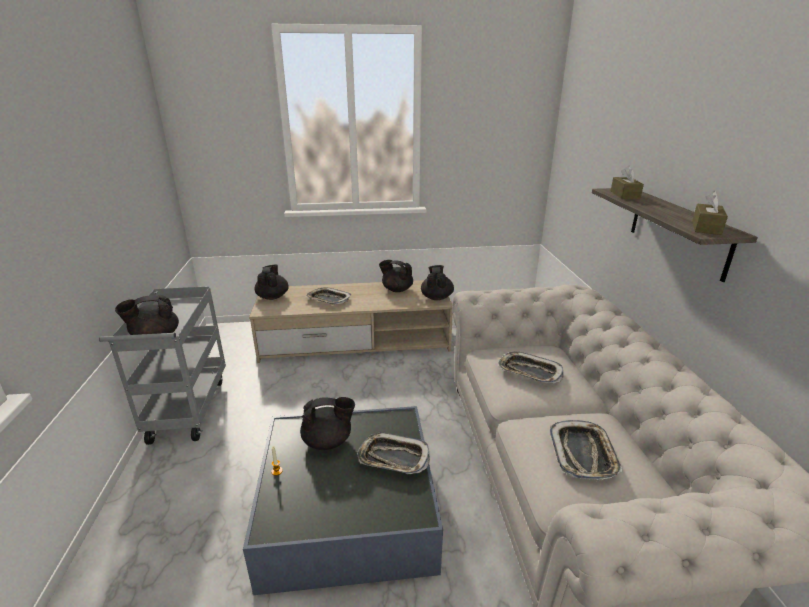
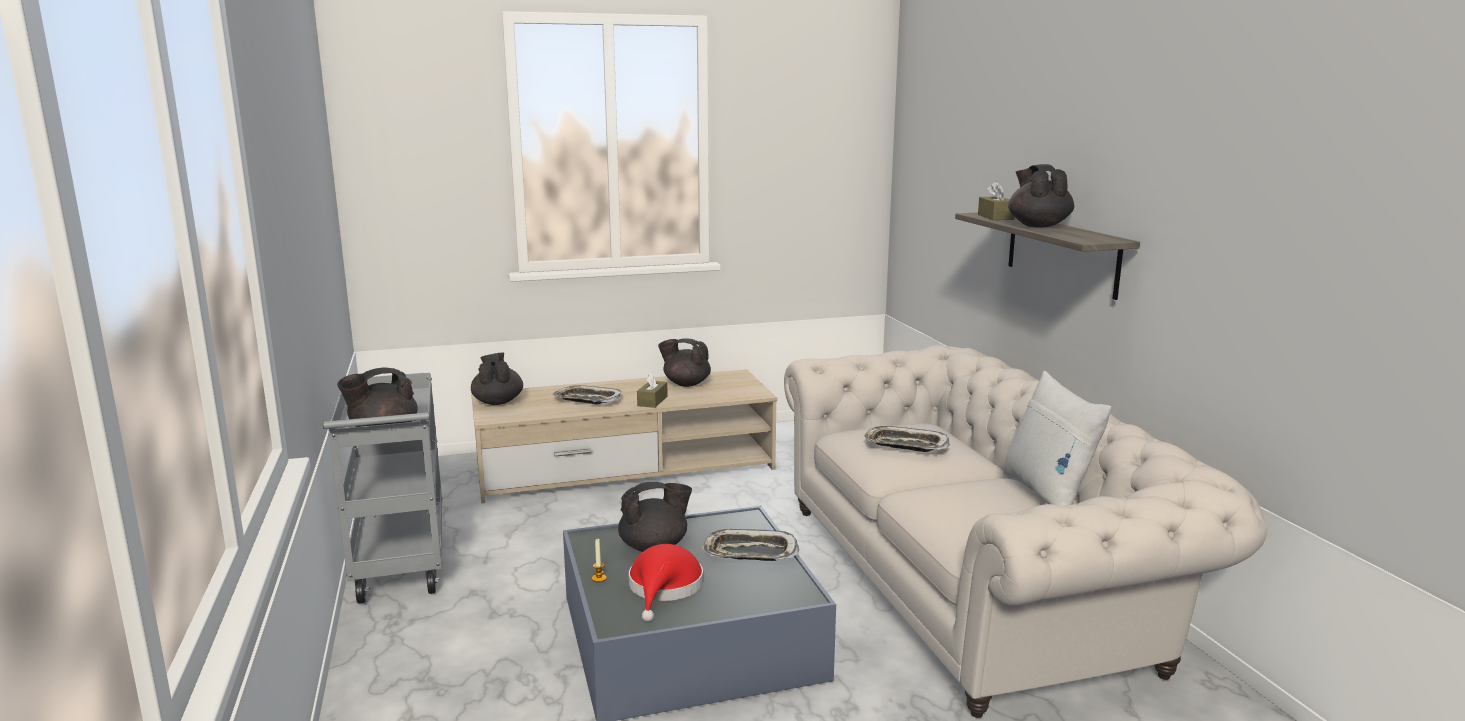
camera: 10 degrees left, 10 degrees down
black teapot [421,265,454,300] -> black teapot moved to [1008,164,1074,228]
tray [550,420,623,480] -> none
brown tissue box [692,191,728,235] -> brown tissue box moved to [637,372,668,408]
none -> red hat [629,544,703,622]
none -> grey pillow [1003,371,1111,506]

